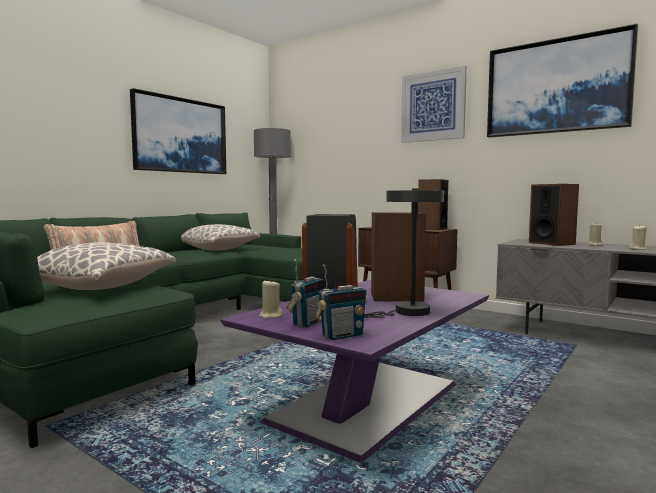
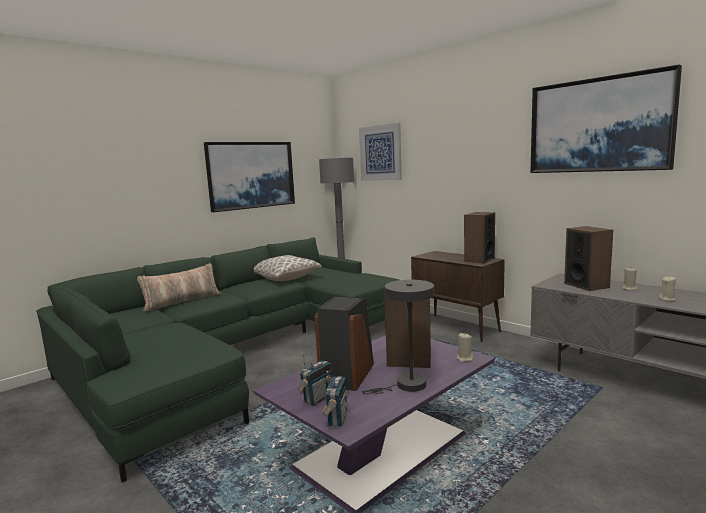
camera: 10 degrees right, 5 degrees up
pillow [37,242,176,290] -> none
beige candle [259,279,283,319] -> beige candle moved to [456,333,474,362]
radio [315,265,367,340] -> radio turned 60 degrees counterclockwise [322,371,349,427]
picture [401,66,467,143] -> picture moved to [359,123,402,181]

